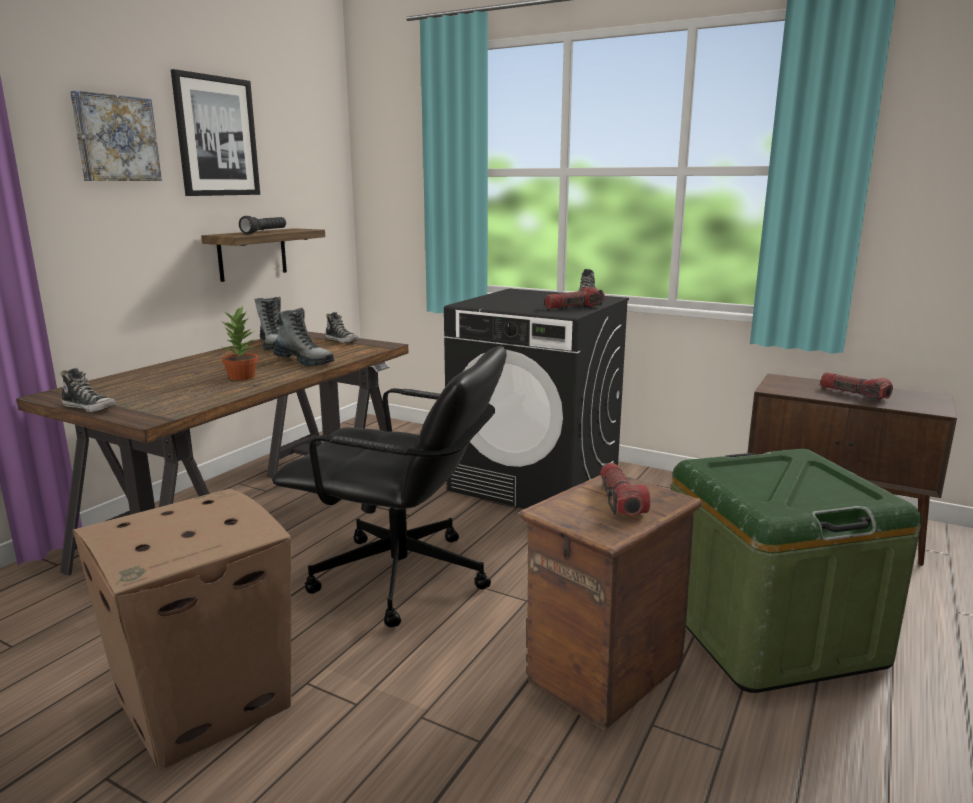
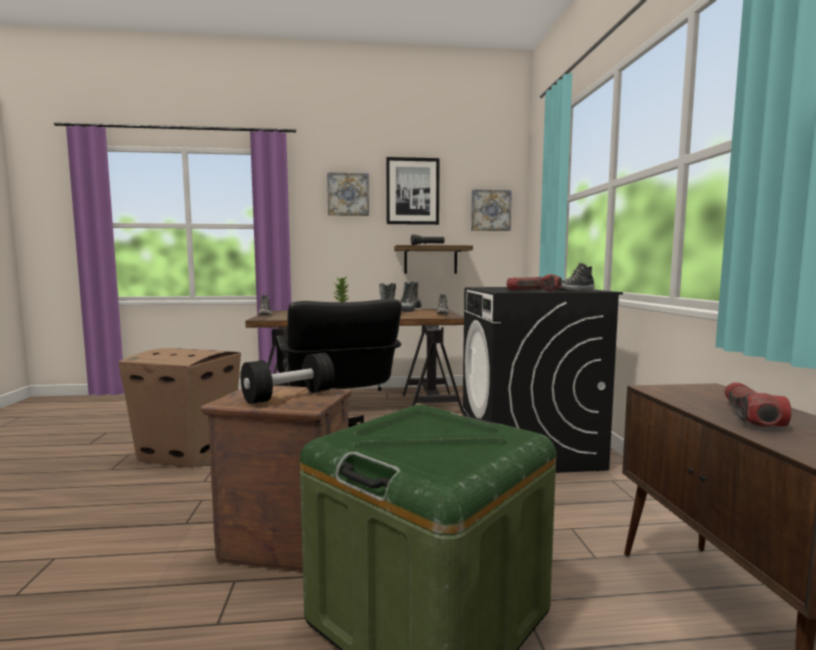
camera: 55 degrees right, 10 degrees down
flashlight [600,463,650,516] -> black dumbbell [241,353,335,404]
none -> picture [471,189,512,231]

